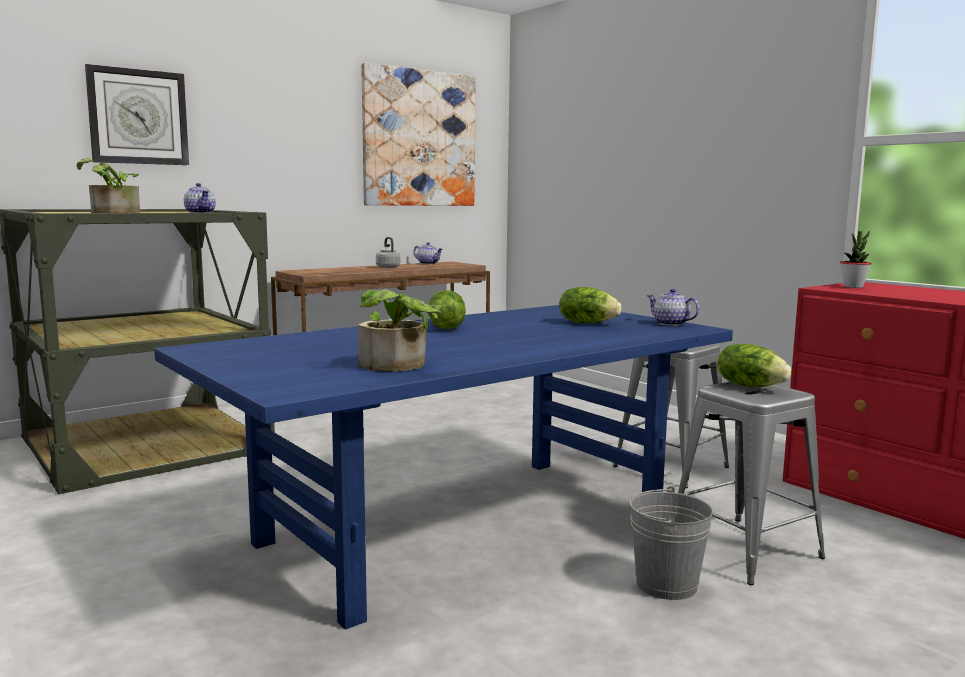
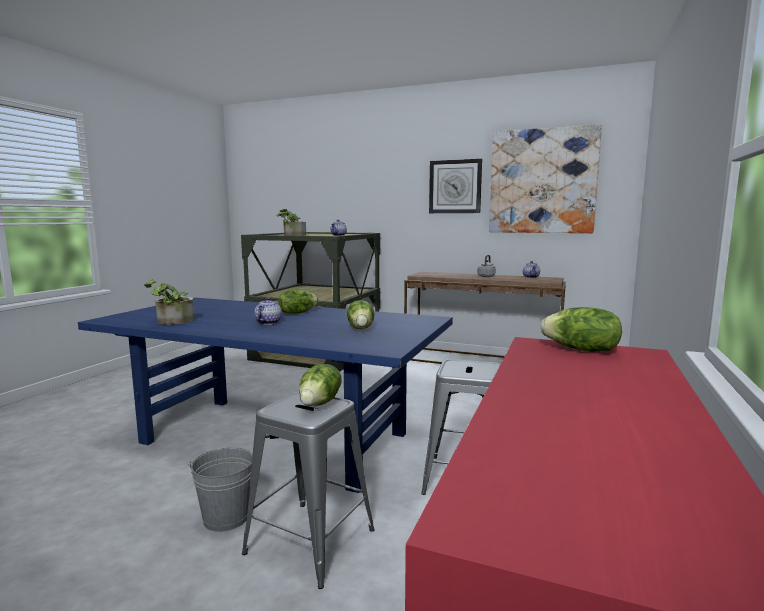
camera: 60 degrees right, 0 degrees up
wall clock [85,64,189,165] -> wall clock moved to [429,159,482,213]
teapot [647,289,700,326] -> teapot moved to [255,297,282,325]
potted plant [840,231,872,288] -> lettuce [541,307,622,352]

